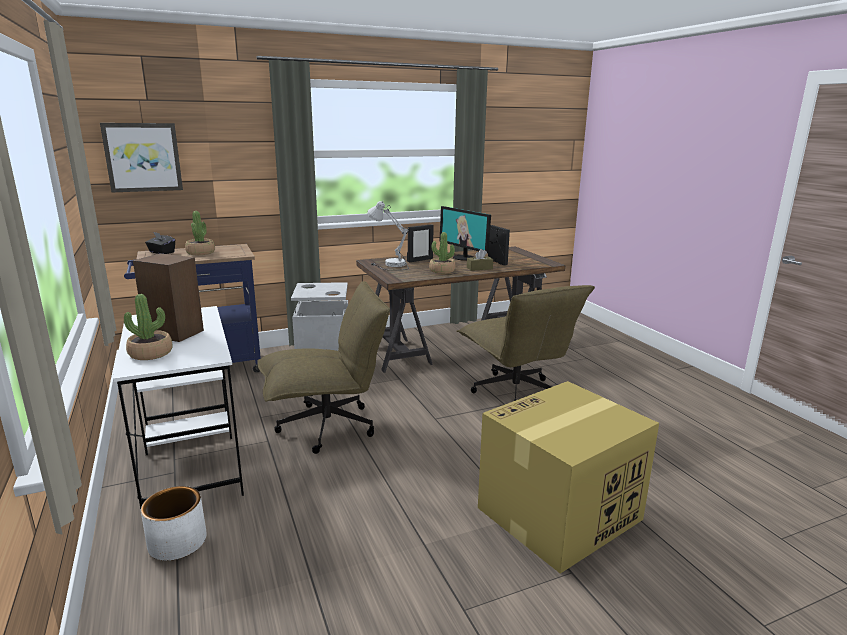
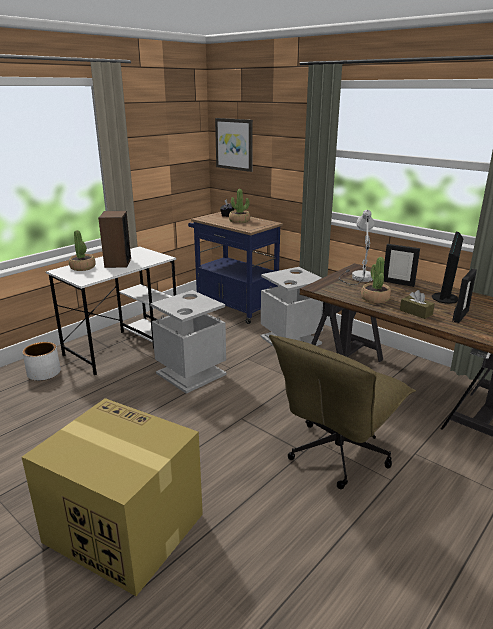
camera: 65 degrees right, 5 degrees up
beige office chair [257,281,390,454] -> grey trash can [150,290,226,394]

